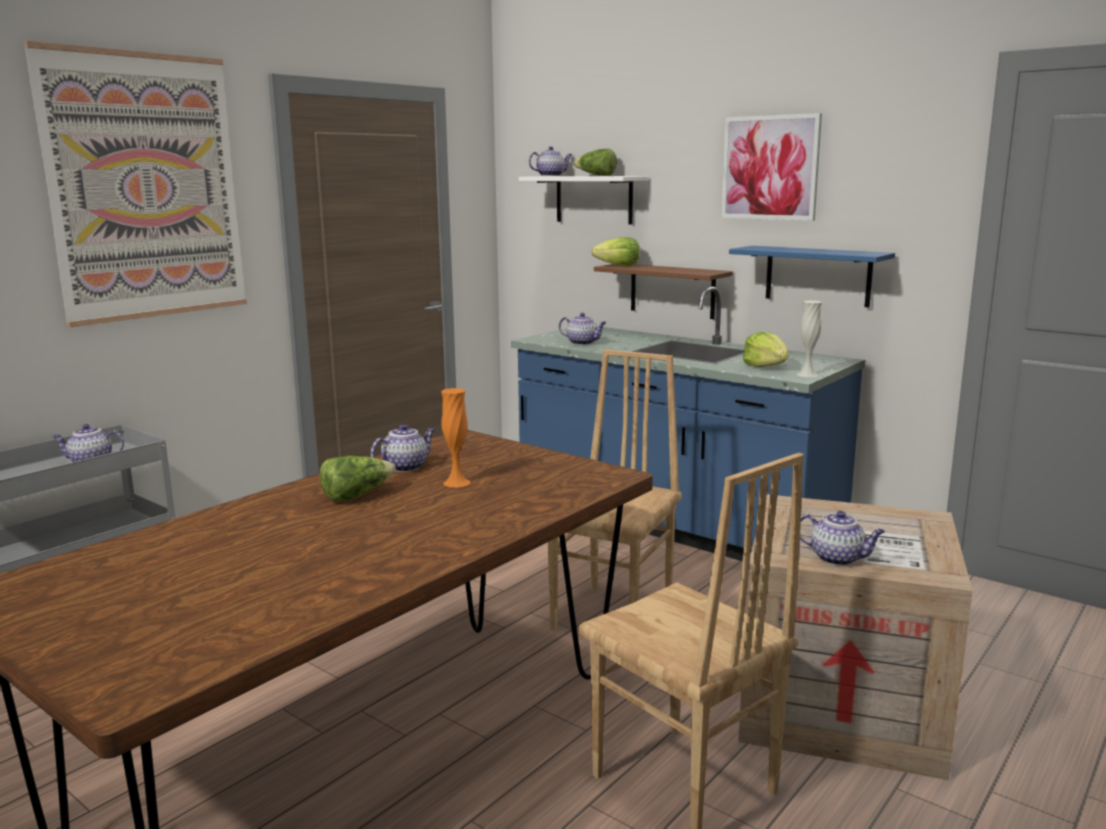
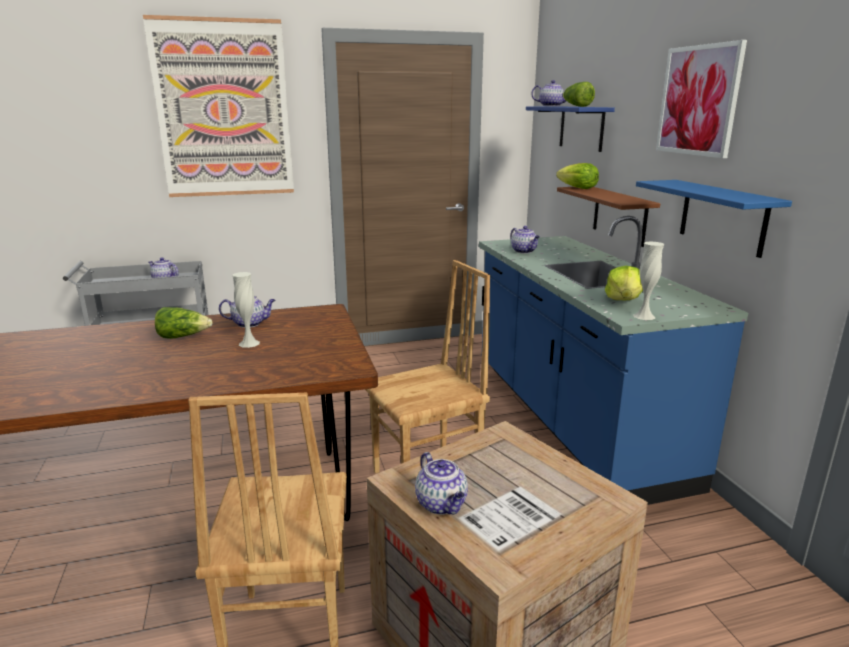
camera: 35 degrees right, 5 degrees up
orange vase [441,388,470,487] -> white vase [232,272,260,348]
white shelf [519,176,648,225] -> blue shelf [526,106,615,152]

